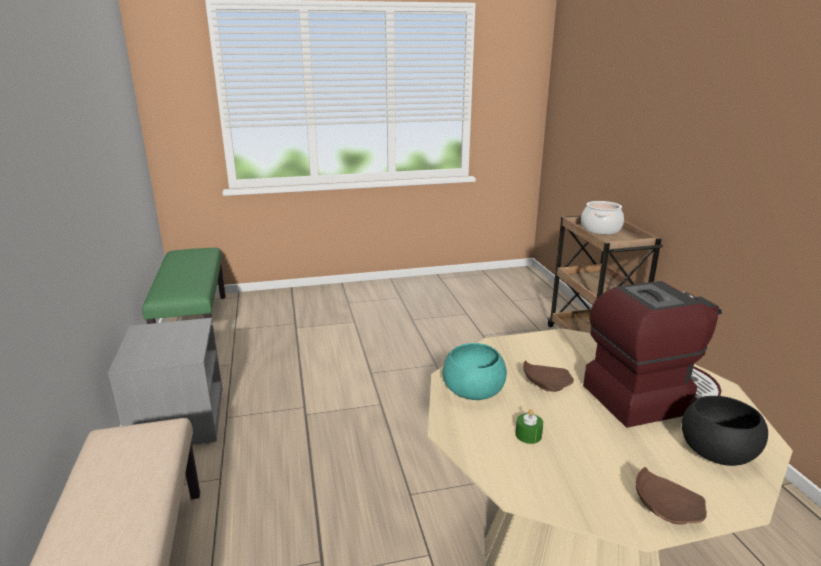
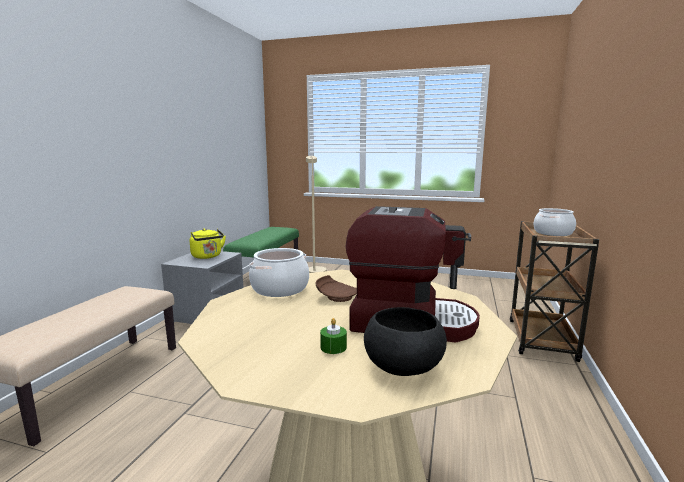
camera: 30 degrees right, 10 degrees down
turquoise bowl [443,343,507,400] -> cooking pot [249,248,309,297]
green candle [516,409,543,444] -> green candle moved to [320,318,347,354]
brown plate [636,467,707,524] -> none
none -> yellow kettle [190,228,226,259]
none -> beige floor lamp [306,156,327,273]

